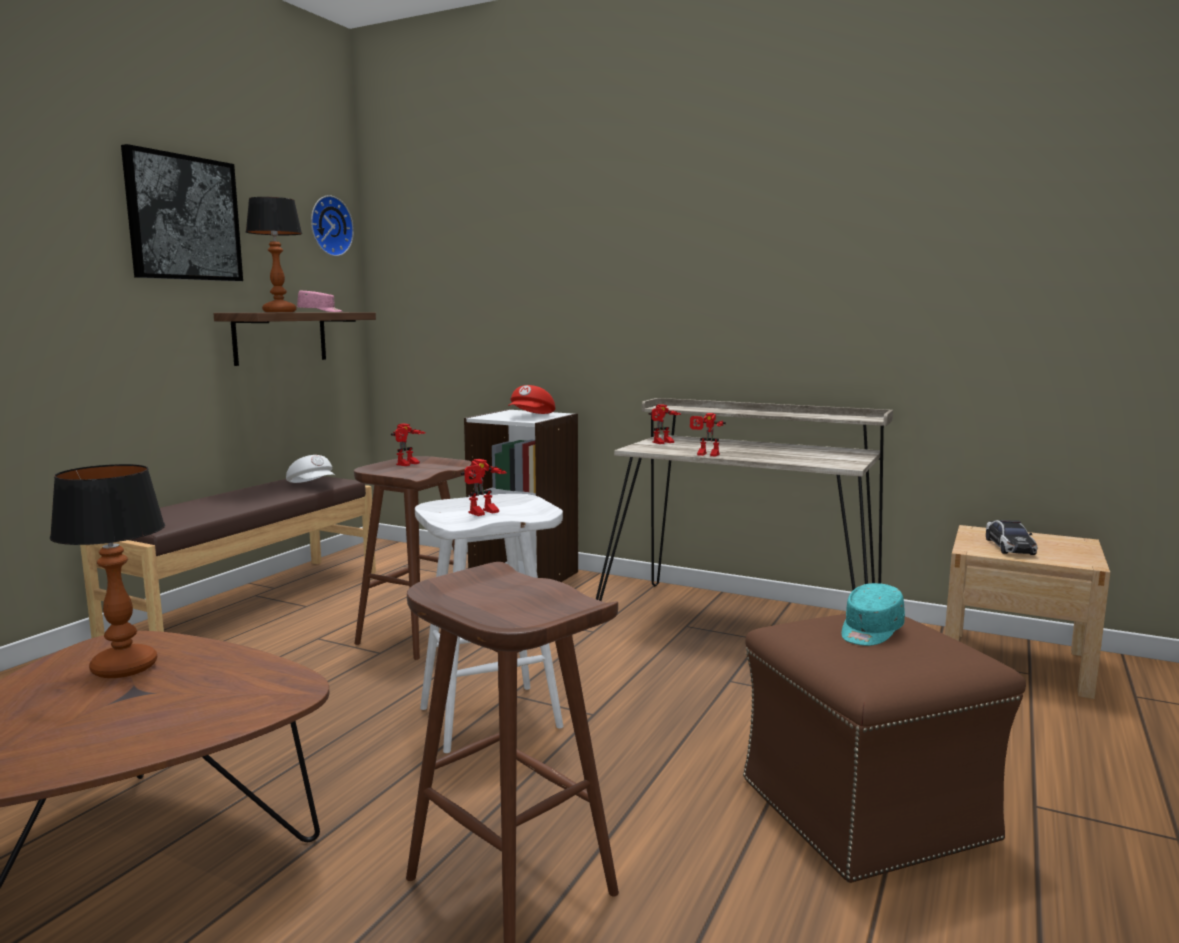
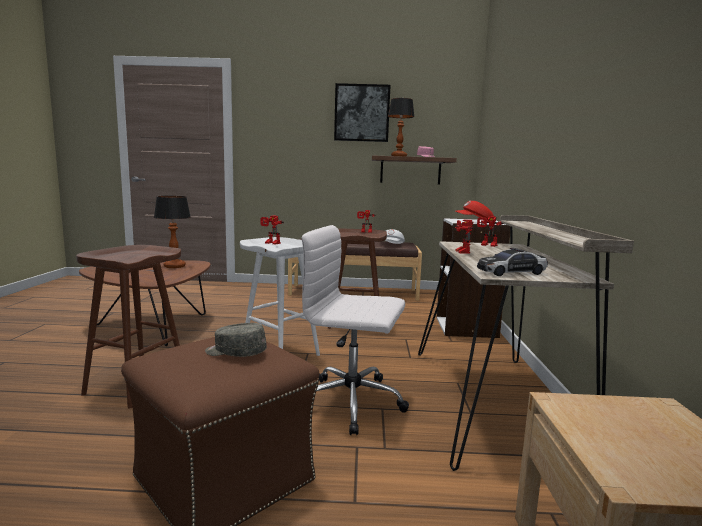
camera: 65 degrees right, 0 degrees up
wall clock [311,195,354,257] -> none
turquoise cap [841,583,905,646] -> grey cap [205,323,267,357]
toy car [986,520,1037,555] -> toy car moved to [477,248,548,276]
none -> white office chair [302,225,409,435]

